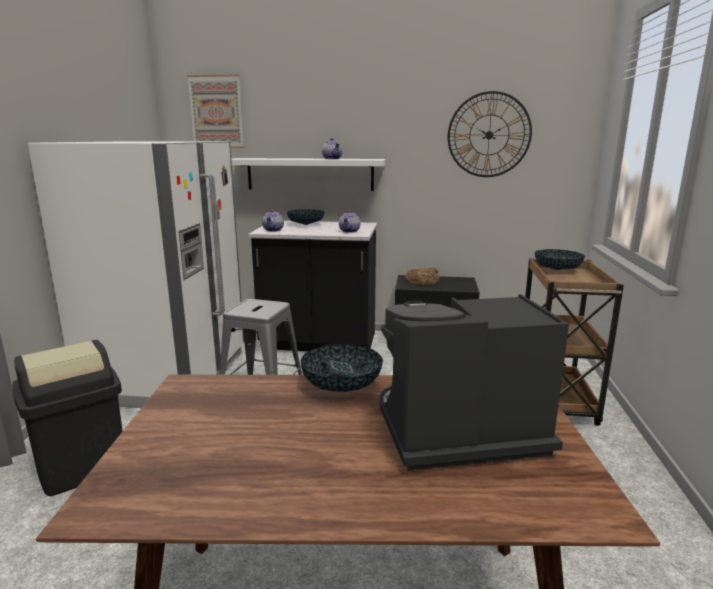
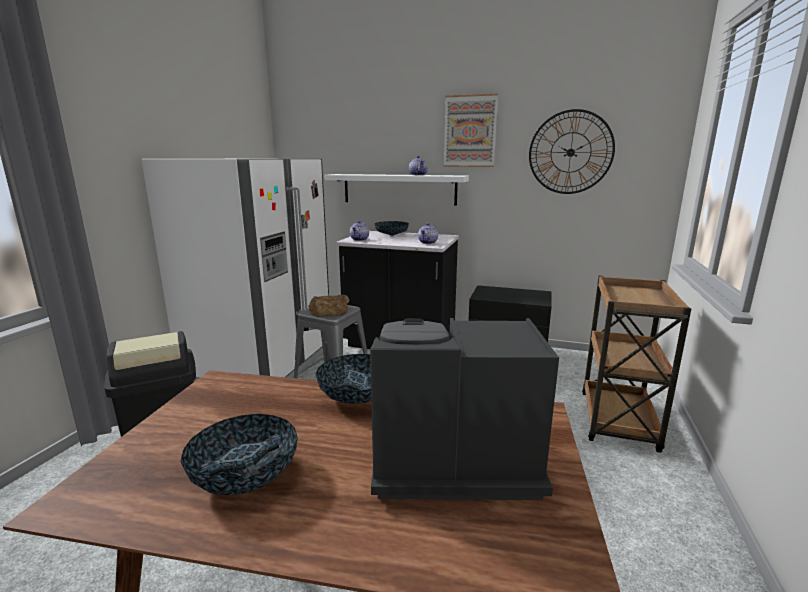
camera: 10 degrees right, 0 degrees up
picture [187,74,244,148] -> picture moved to [444,94,498,167]
bread [405,268,440,285] -> bread moved to [308,295,350,317]
bowl [535,249,585,270] -> bowl moved to [180,414,298,495]

